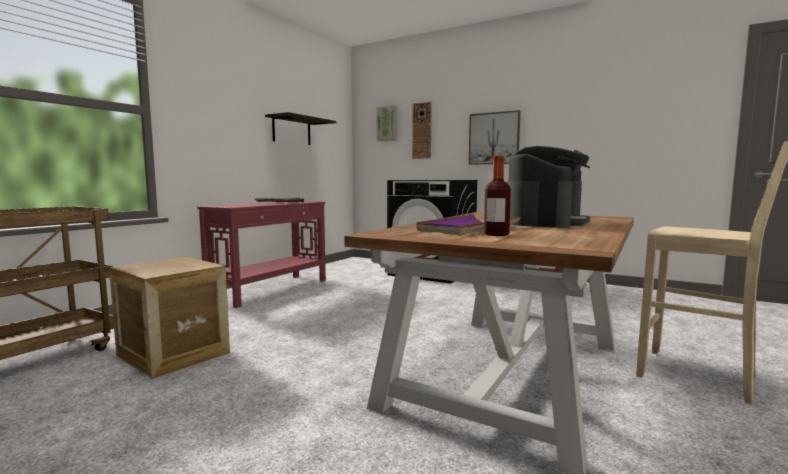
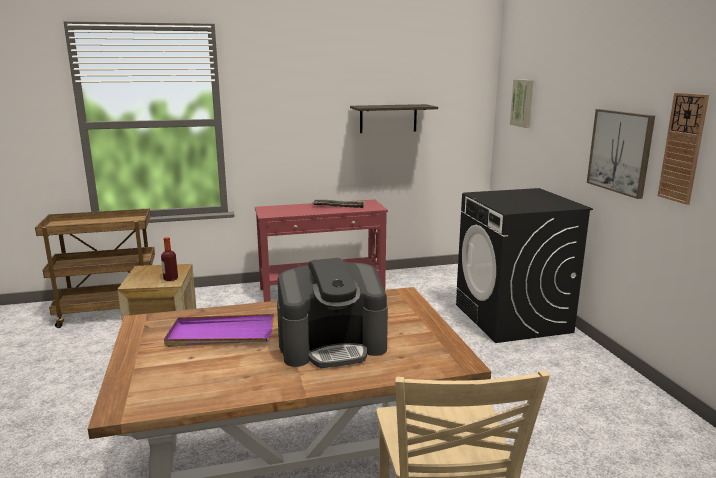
camera: 45 degrees right, 10 degrees up
wall clock [412,102,432,159] -> wall clock moved to [658,93,709,205]
bottle [484,156,511,236] -> bottle moved to [161,237,178,281]

